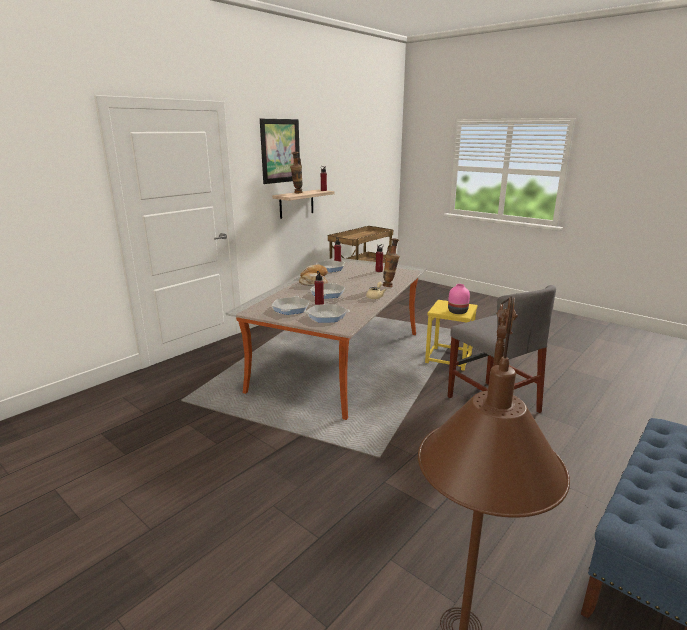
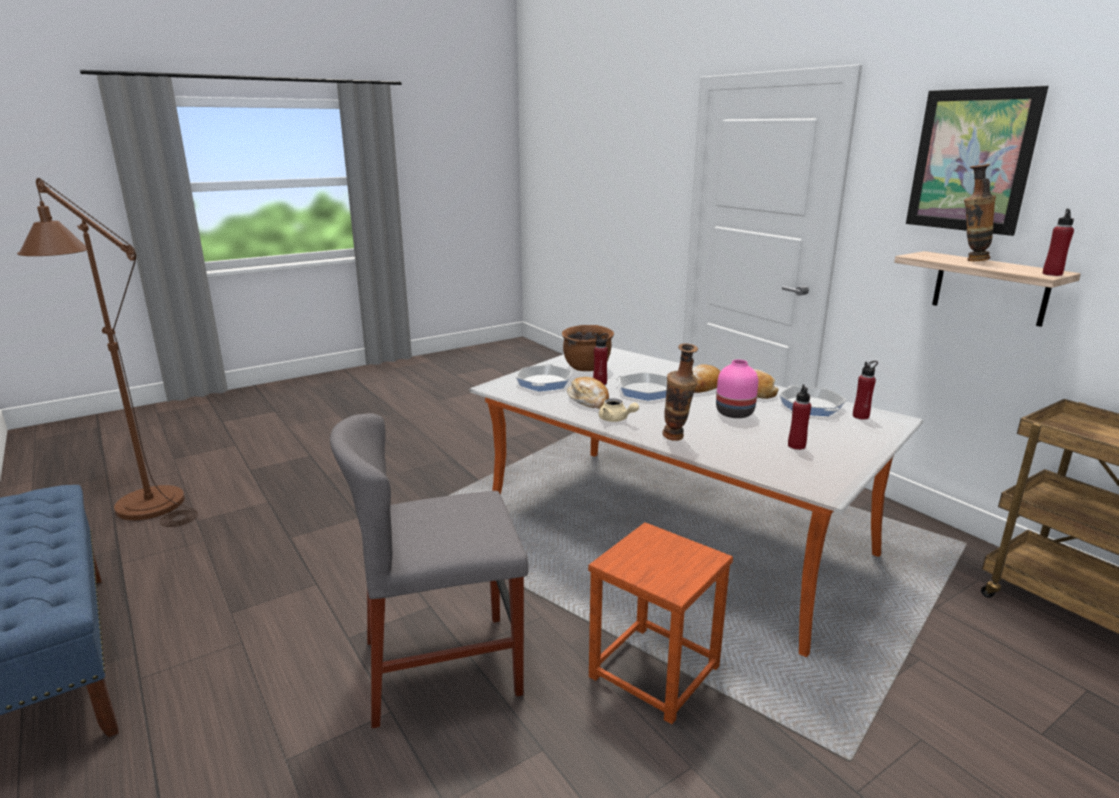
camera: 105 degrees right, 0 degrees up
frying pan [271,296,310,315] -> brown cooking pot [562,325,614,371]
yellow stool [425,300,478,371] -> brown stool [588,522,733,724]
pink vase [448,284,470,314] -> pink vase moved to [716,359,758,418]
none -> bread [567,377,609,409]

